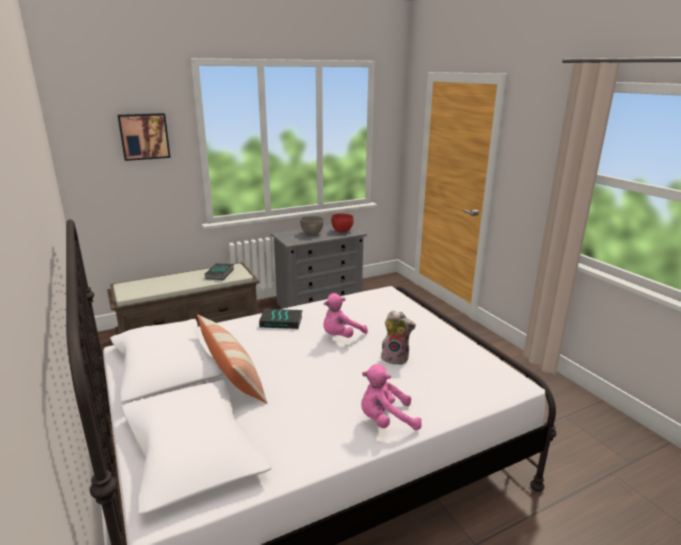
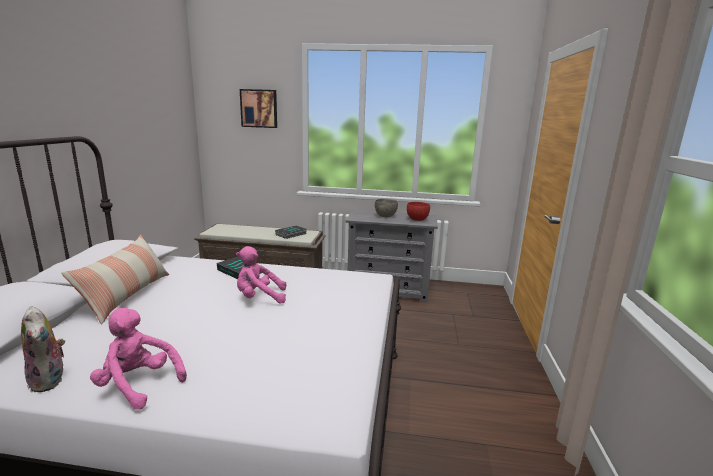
camera: 35 degrees right, 5 degrees down
plush toy [381,310,416,365] -> plush toy moved to [21,306,65,393]

